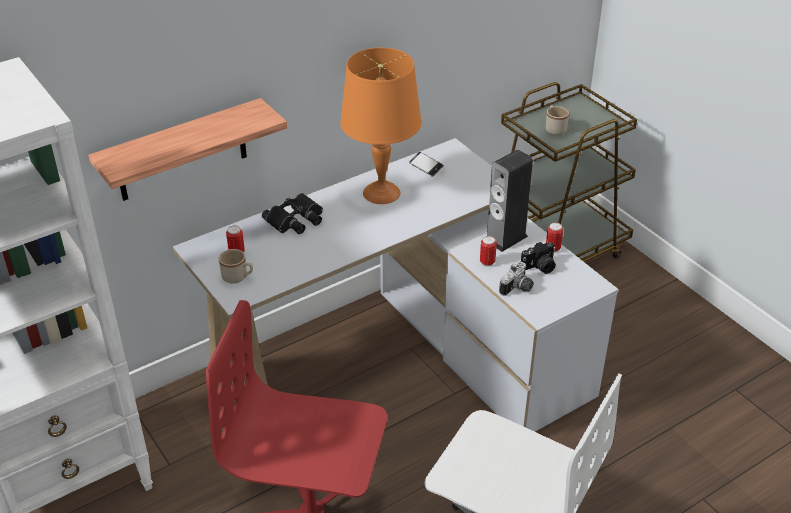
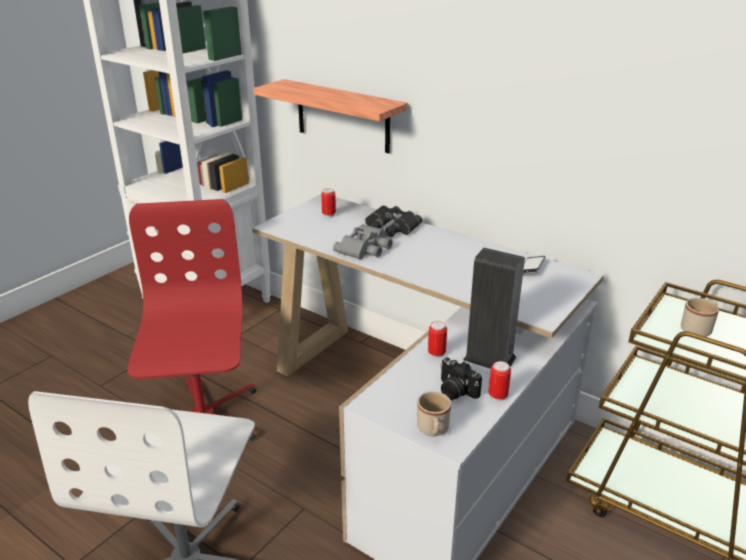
camera: 70 degrees right, 10 degrees down
beige mug [219,249,253,284] -> beige mug moved to [417,391,451,436]
orange table lamp [340,48,422,204] -> none
camera [499,262,534,296] -> none
none -> grey binoculars [333,224,393,259]

